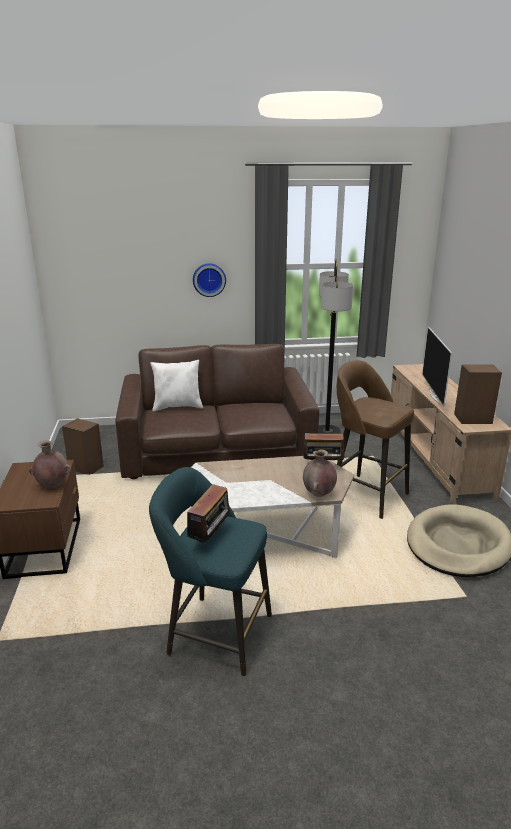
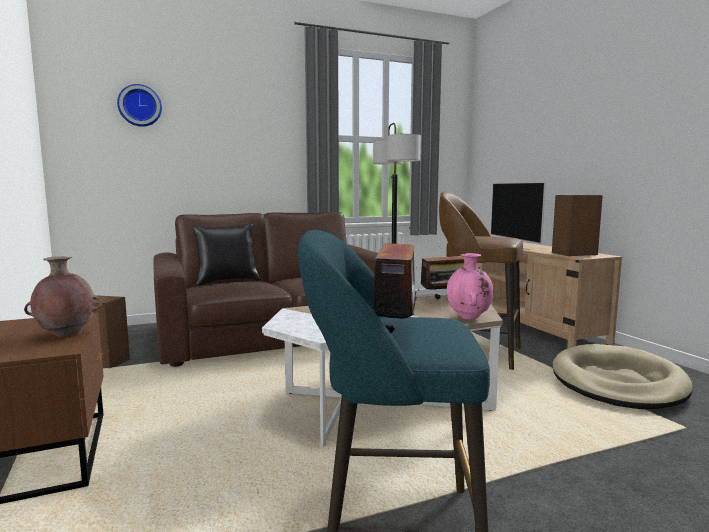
camera: 15 degrees left, 15 degrees down
white pillow [150,360,203,412] -> black pillow [193,223,260,286]
wall clock [193,263,226,297] -> wall clock moved to [117,84,162,127]
brown vase [303,449,337,497] -> pink vase [447,253,493,319]

